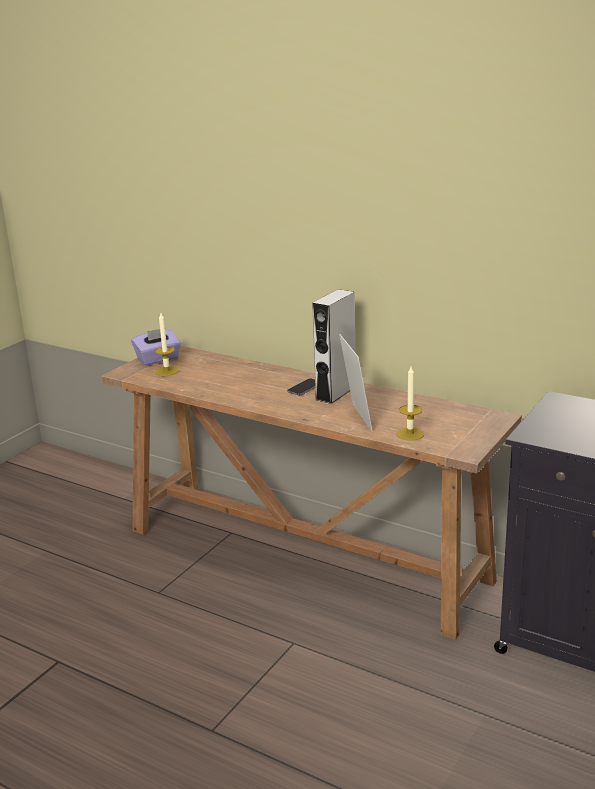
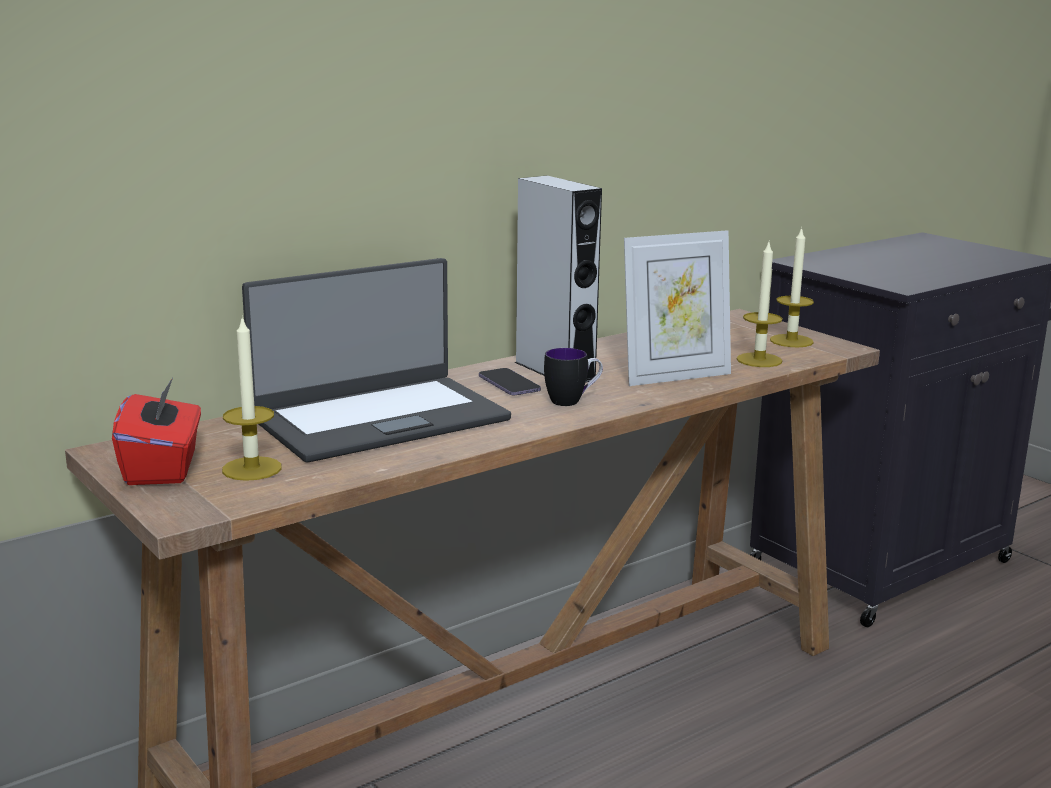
camera: 70 degrees left, 5 degrees down
purple tissue box [131,328,181,366] -> red tissue box [112,378,201,485]
picture frame [339,334,373,432] -> picture frame turned 150 degrees clockwise [624,230,731,386]
none -> laptop [242,258,511,463]
none -> mug [544,348,603,406]
none -> candle [770,227,814,347]

